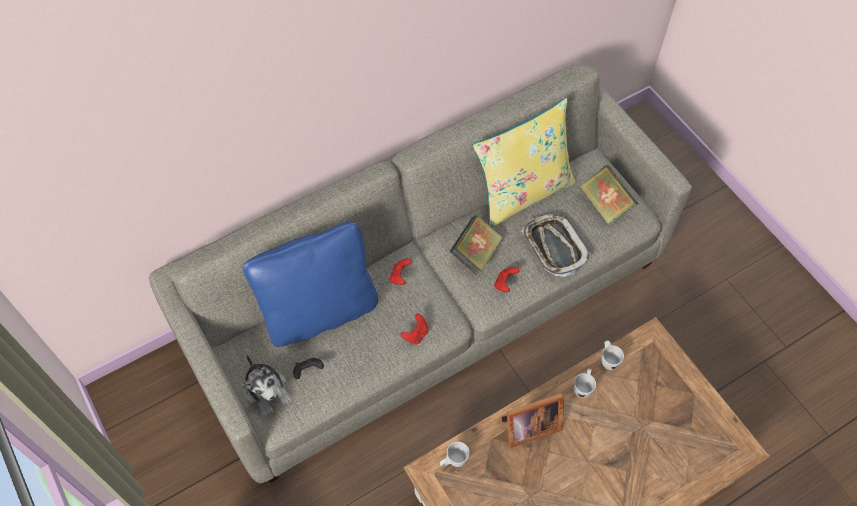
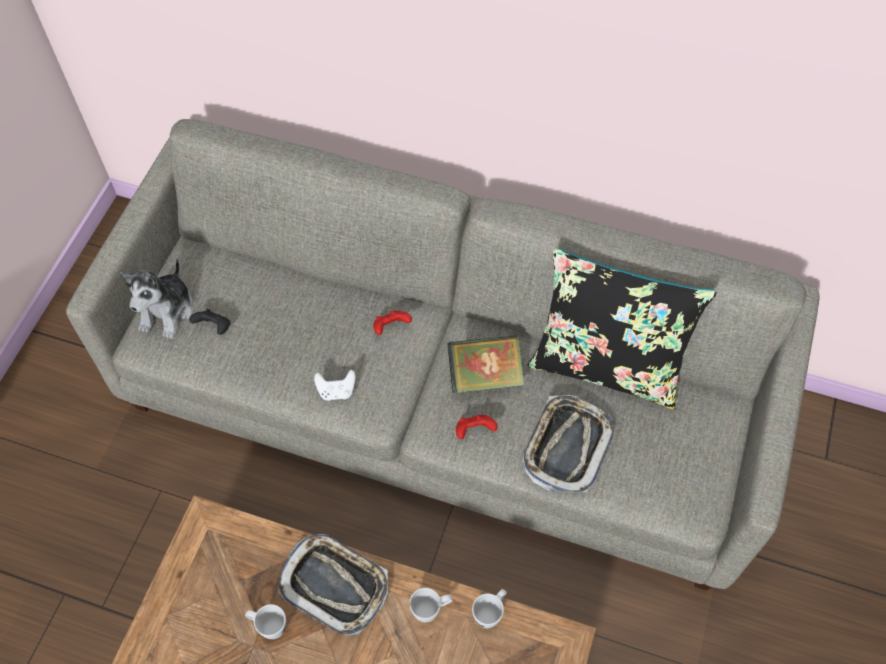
camera: 50 degrees right, 0 degrees up
blue pillow [243,222,378,347] -> none
red game controller [401,313,428,345] -> white game controller [314,370,356,401]
white mug [440,442,470,467] -> white mug moved to [245,604,286,639]
yellow pillow [473,98,576,228] -> black pillow [527,248,717,409]
picture frame [502,393,564,448] -> tray [278,534,388,635]
book [579,165,638,225] -> none

